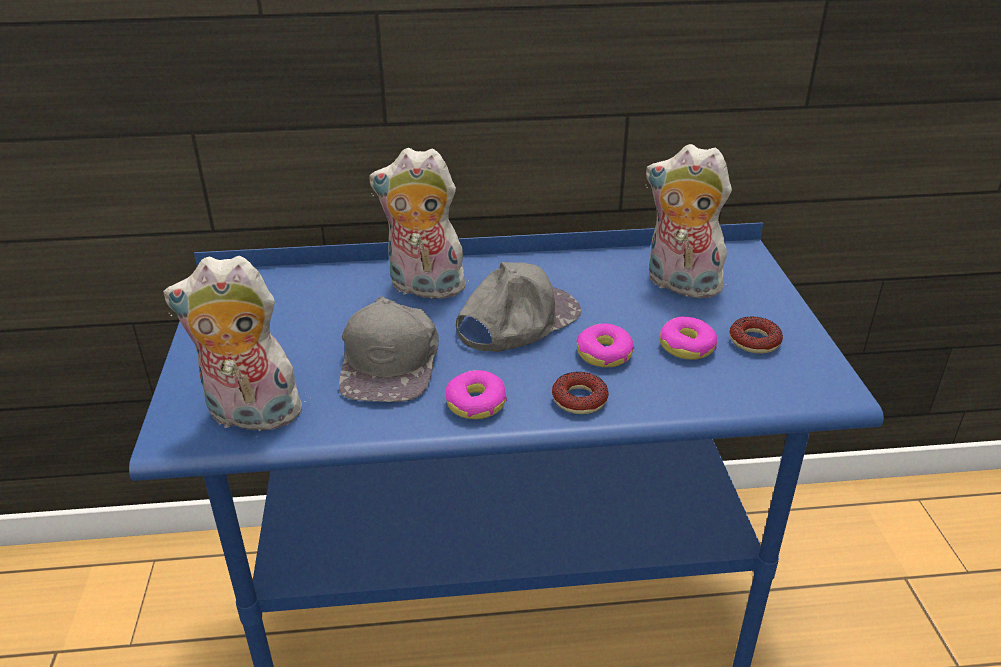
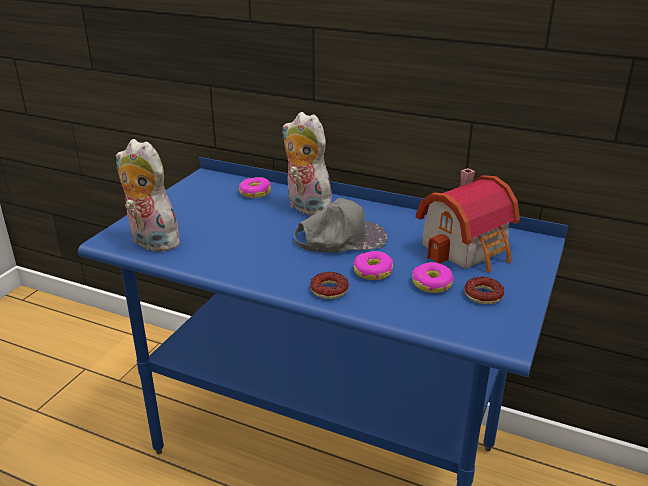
camera: 30 degrees right, 5 degrees down
grey cap [339,296,439,402] -> none
donut [446,370,507,419] -> donut moved to [239,177,271,198]
plush toy [646,144,732,298] -> toy house [416,168,520,273]

